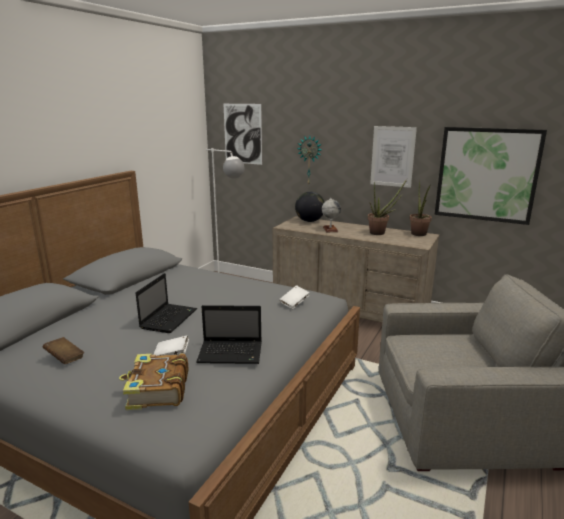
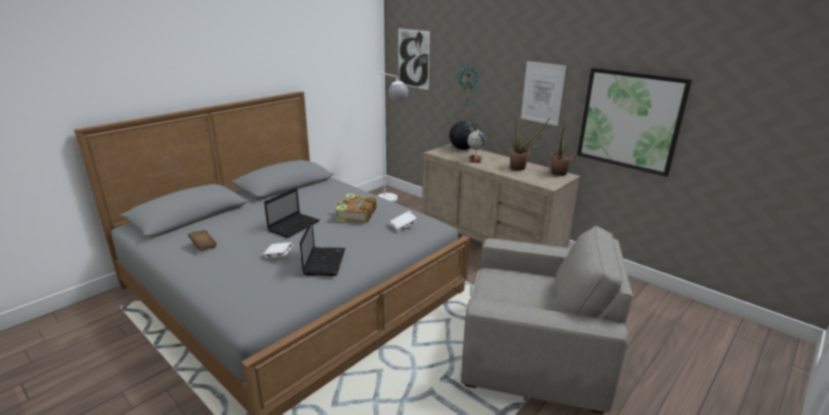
camera: 15 degrees right, 5 degrees up
book [119,353,188,410] -> book moved to [335,194,376,223]
laptop [196,305,262,364] -> laptop turned 105 degrees counterclockwise [300,219,345,276]

